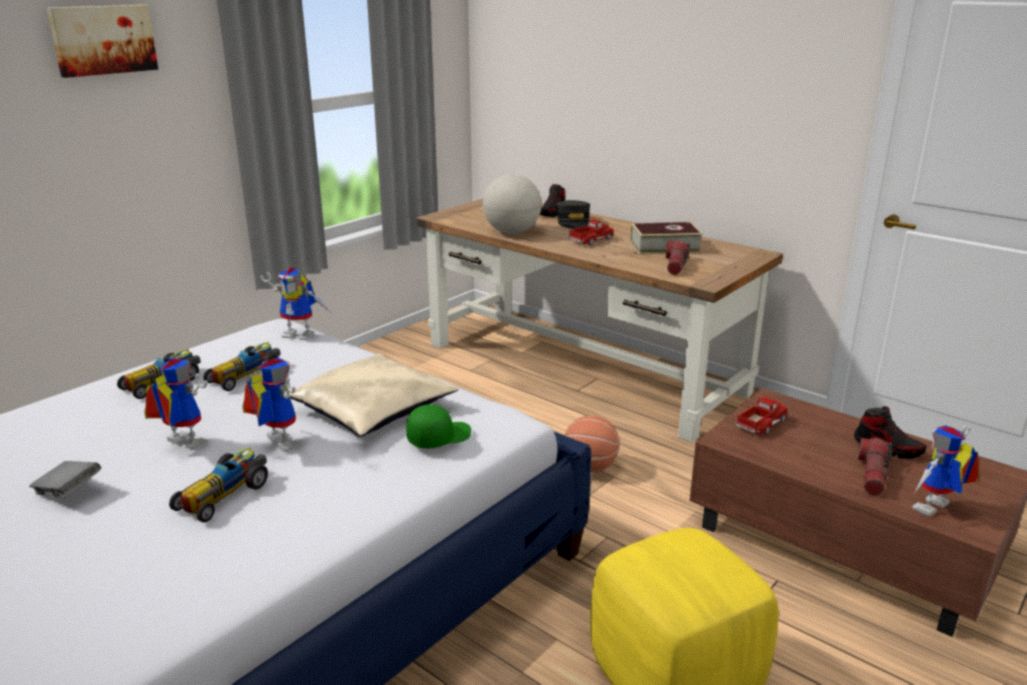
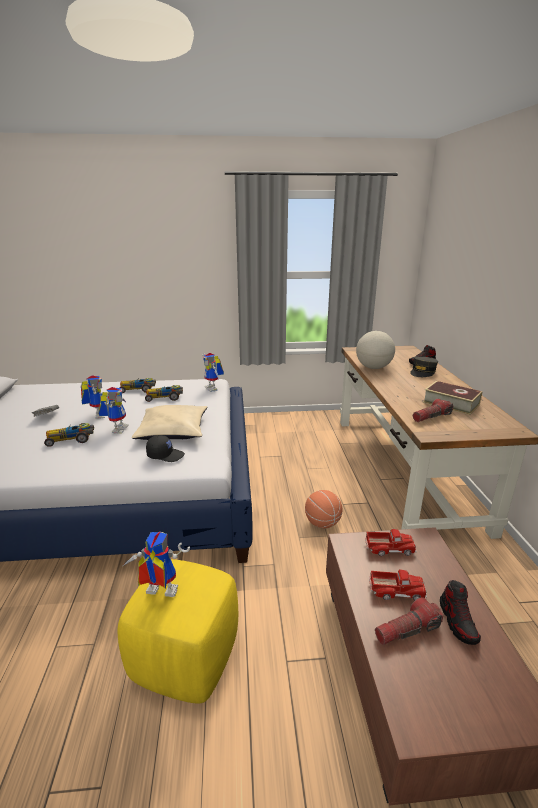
camera: 45 degrees right, 0 degrees up
picture [47,5,158,78] -> none
green cap [406,404,471,448] -> black cap [146,435,185,462]
toy truck [569,219,614,245] -> toy truck moved to [369,569,427,601]
toy robot [912,425,980,517] -> toy robot moved to [123,532,190,597]

